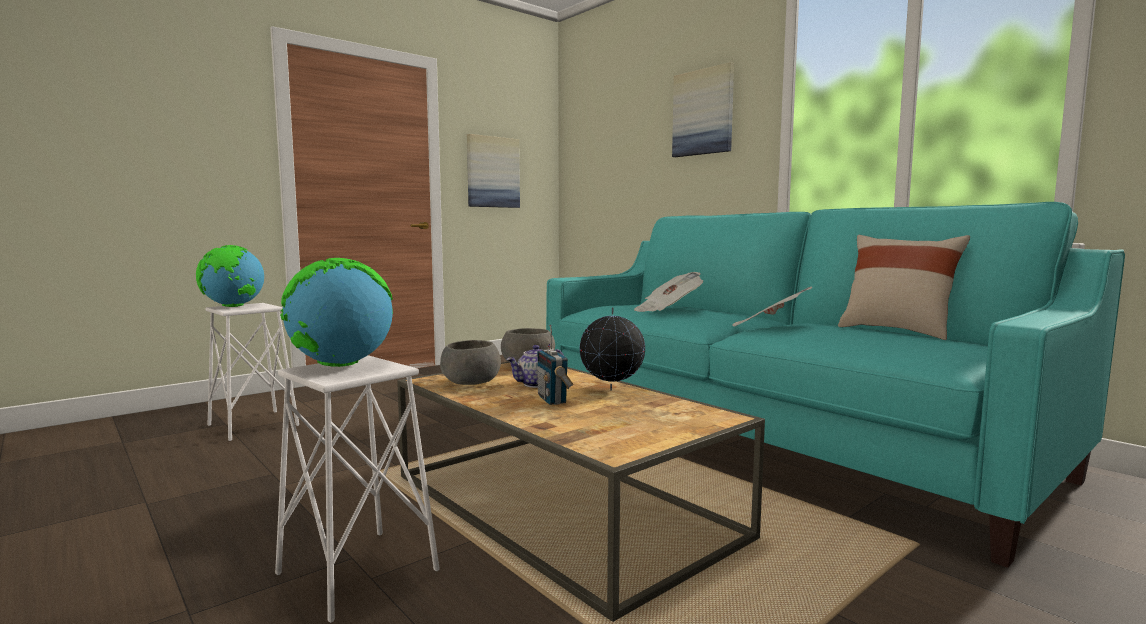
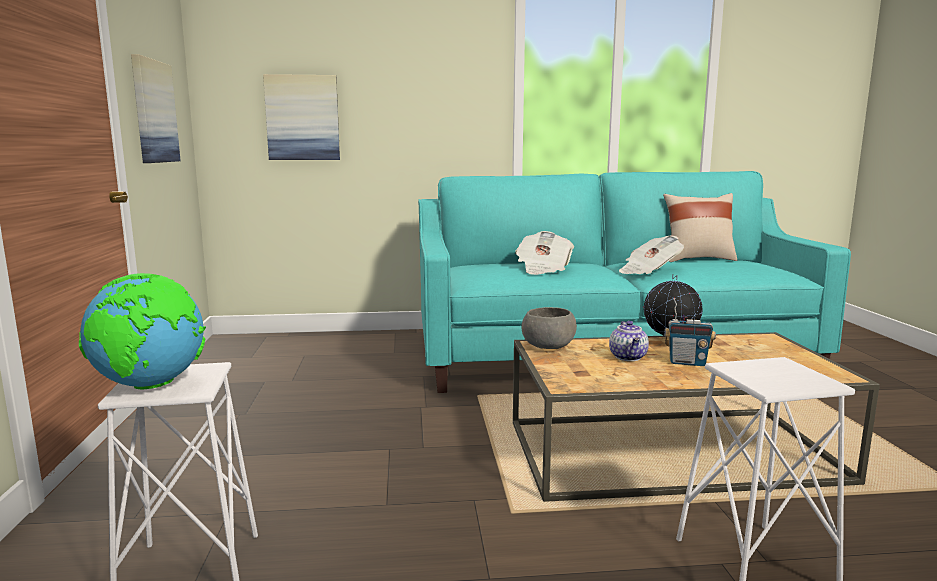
camera: 55 degrees left, 5 degrees up
globe [280,258,393,367] -> none
grey bowl [440,340,501,385] -> none
picture [672,62,734,157] -> picture moved to [263,74,340,160]

